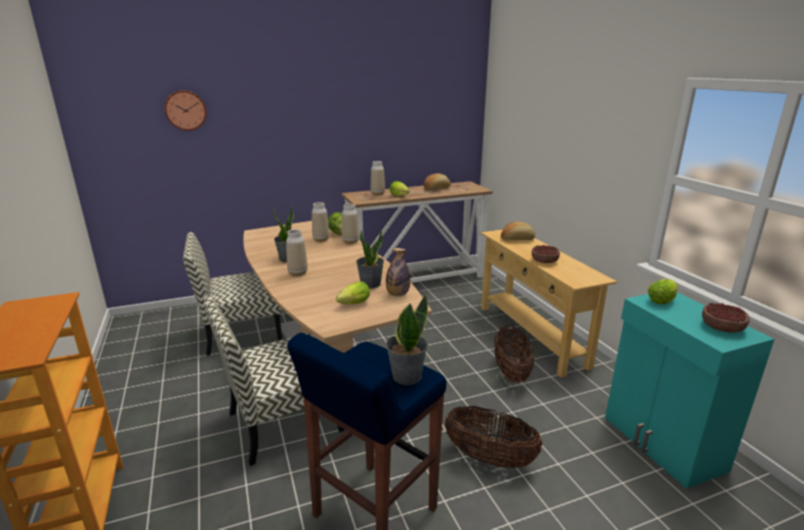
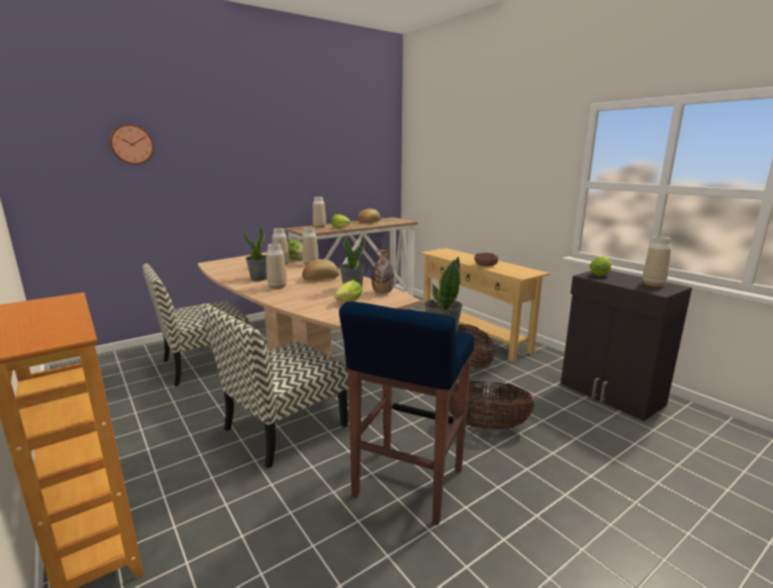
camera: 15 degrees left, 5 degrees down
bread [501,222,535,240] -> bread moved to [302,259,340,280]
turquoise cabinet [605,292,775,489] -> black cabinet [561,271,692,421]
bowl [702,303,750,333] -> vase [642,236,671,287]

